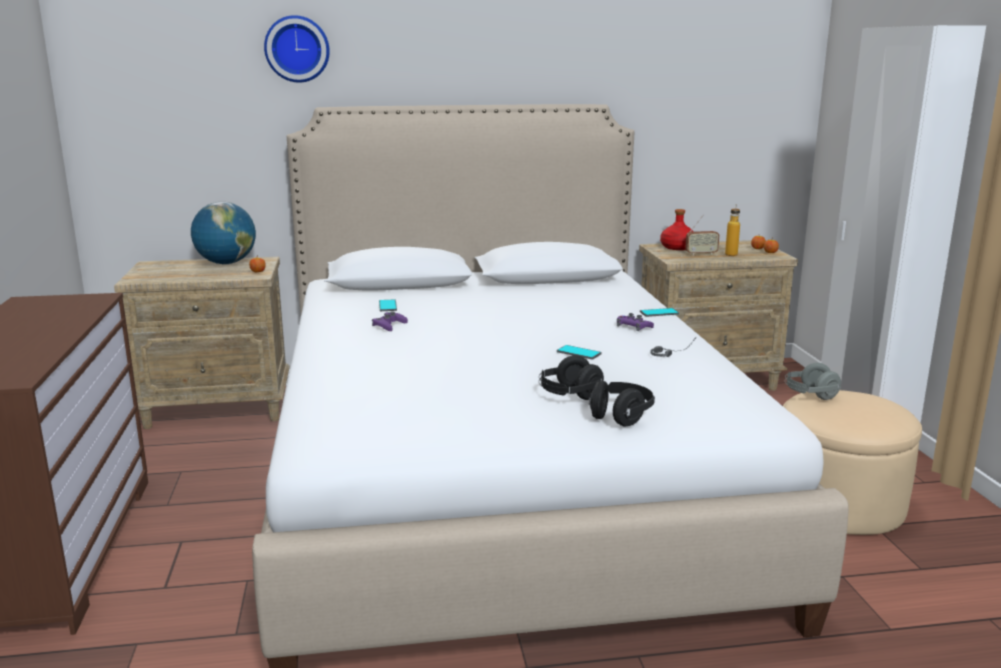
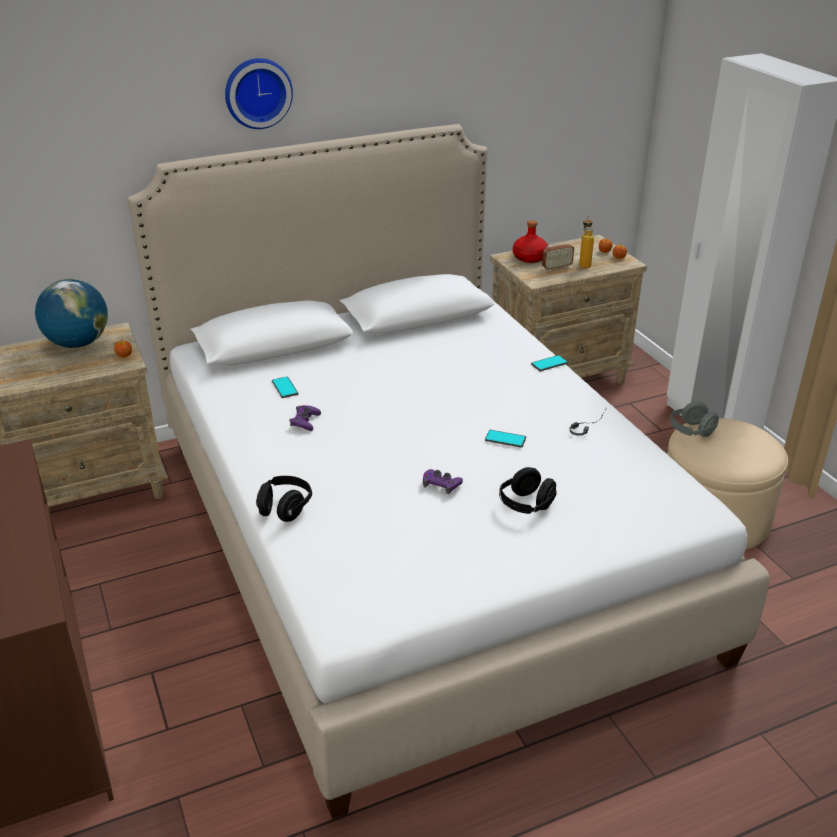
camera: 15 degrees left, 15 degrees up
wall clock [264,15,330,83] -> wall clock moved to [225,58,293,129]
black headphones [589,381,655,427] -> black headphones moved to [256,476,312,522]
purple game controller [617,313,654,331] -> purple game controller moved to [423,469,463,494]

